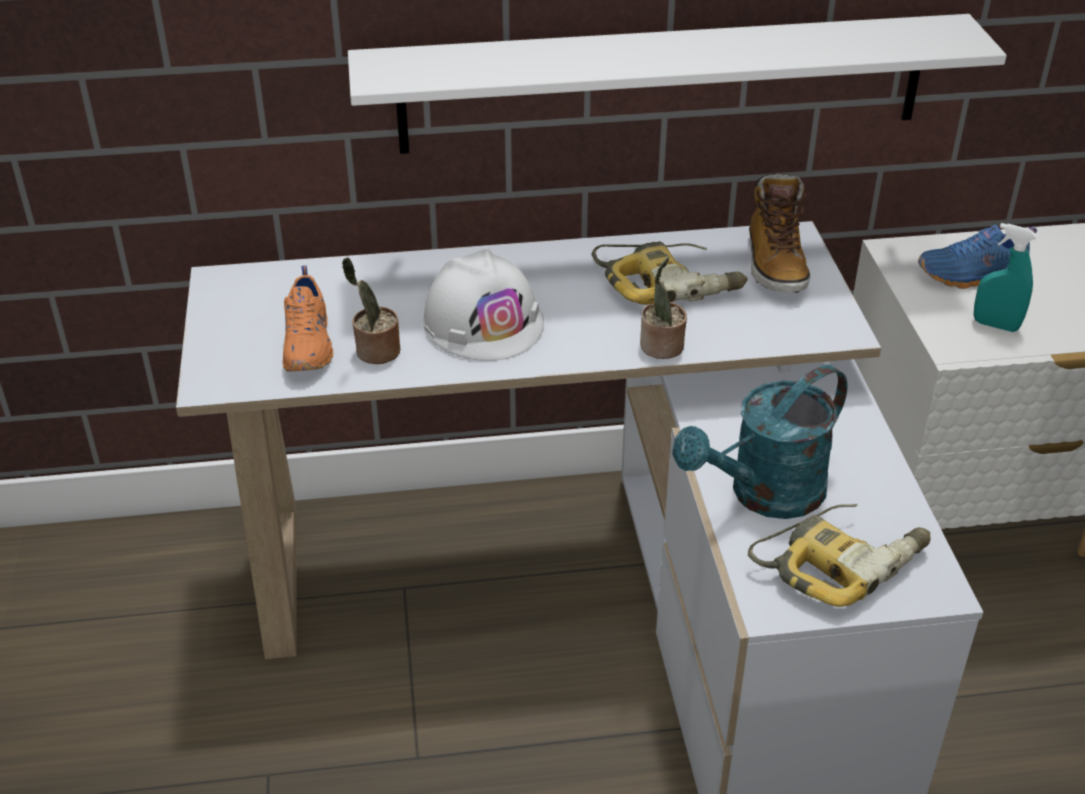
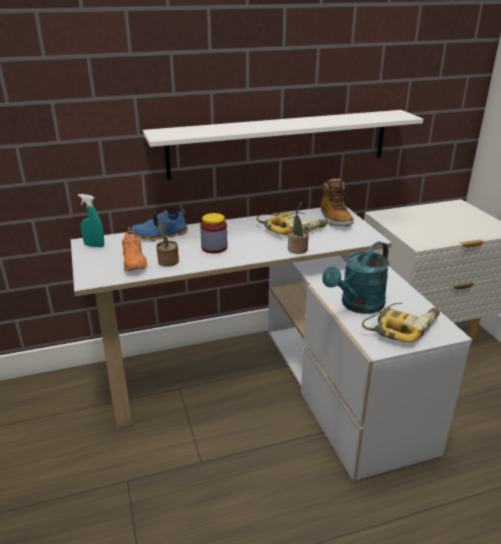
camera: 10 degrees left, 10 degrees down
white hard hat [422,249,544,361] -> jar [200,213,227,253]
blue shoe [918,225,1037,289] -> blue shoe moved to [132,210,188,241]
turquoise spray bottle [974,223,1037,332] -> turquoise spray bottle moved to [78,194,104,248]

